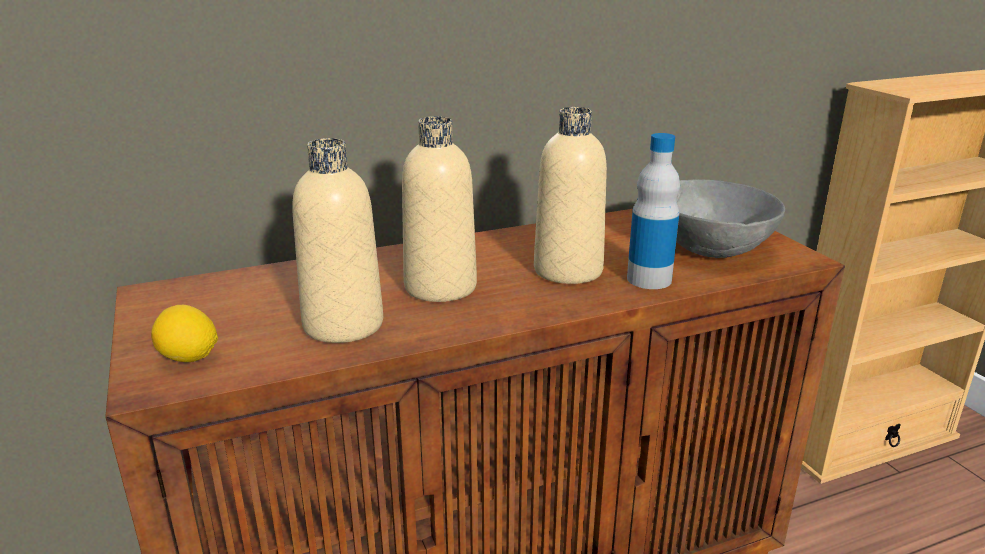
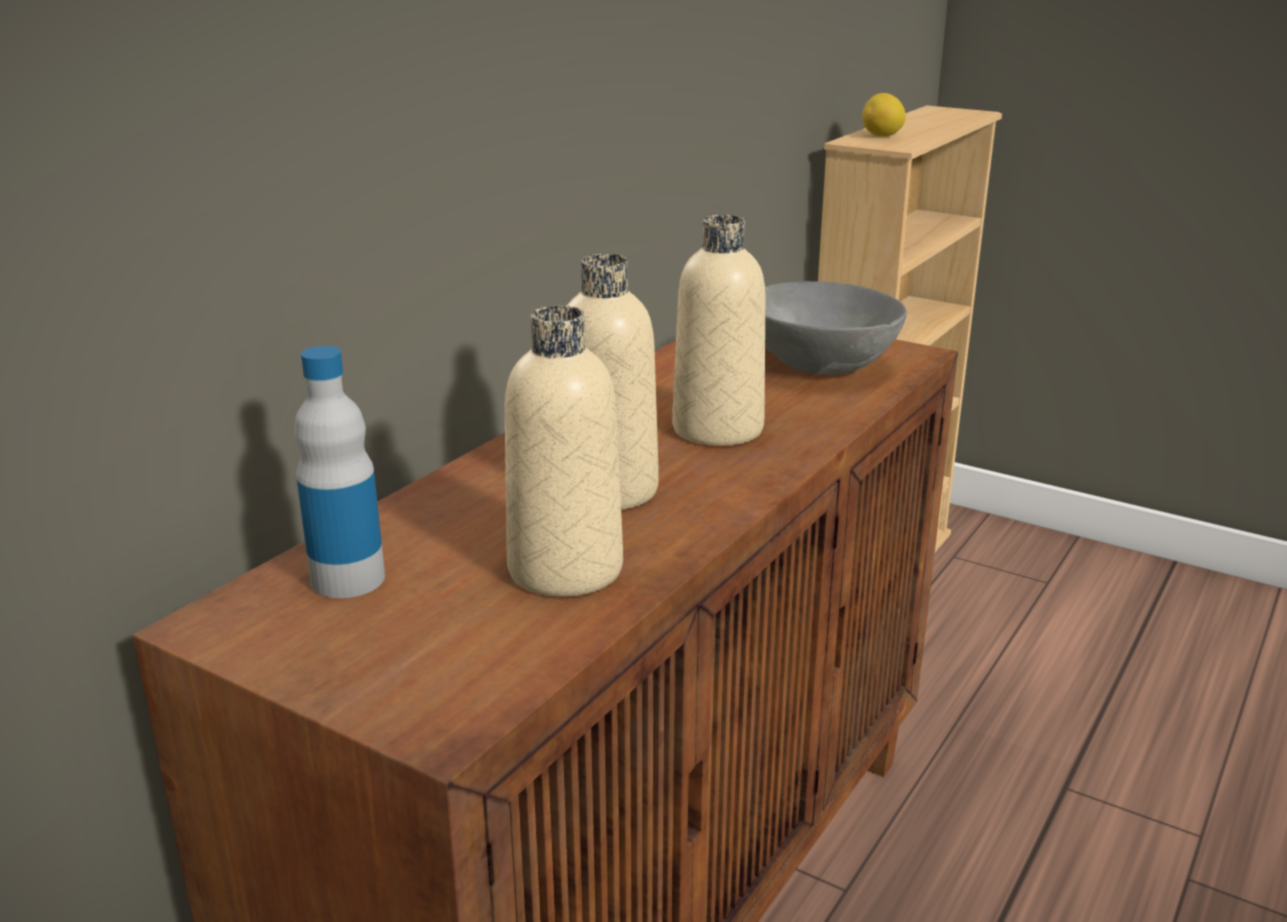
camera: 35 degrees left, 0 degrees up
lemon [151,305,218,362] -> lemon moved to [862,93,906,137]
bottle [627,133,680,289] -> bottle moved to [294,346,385,598]

